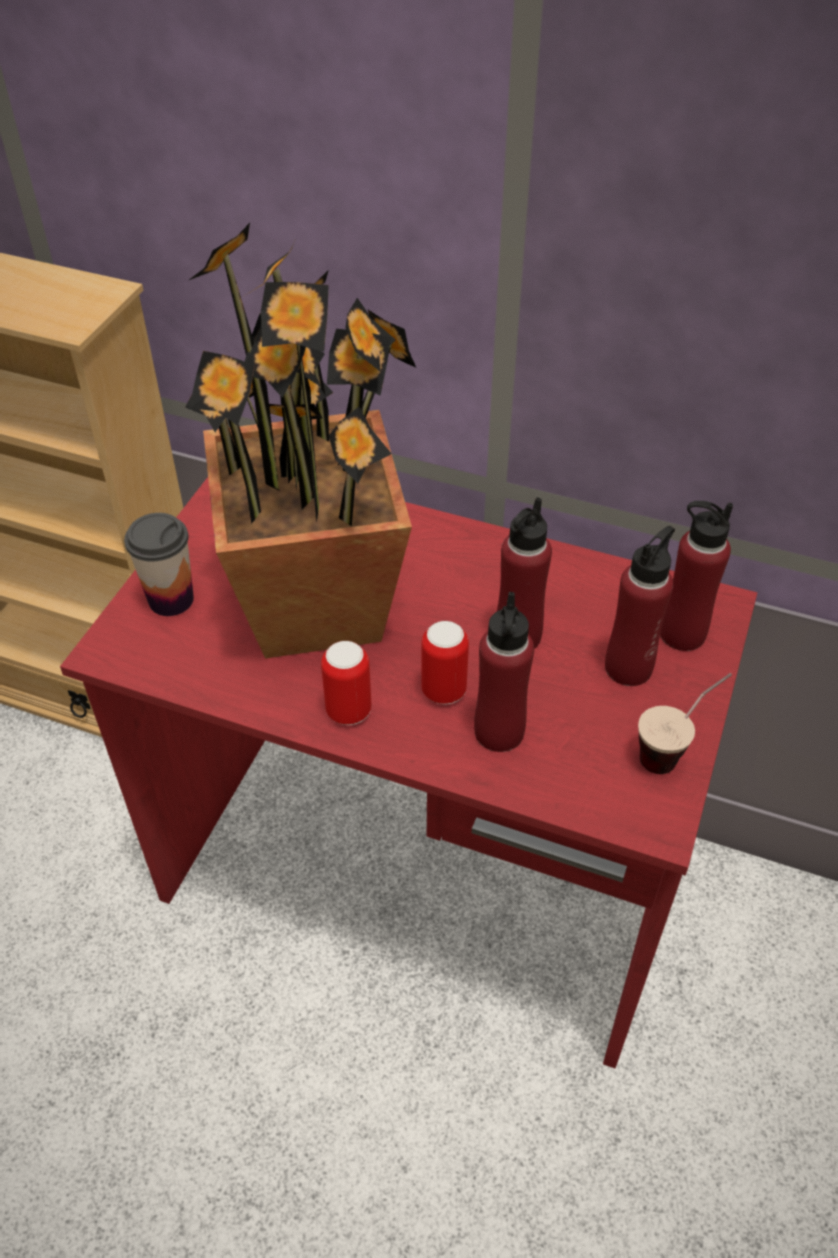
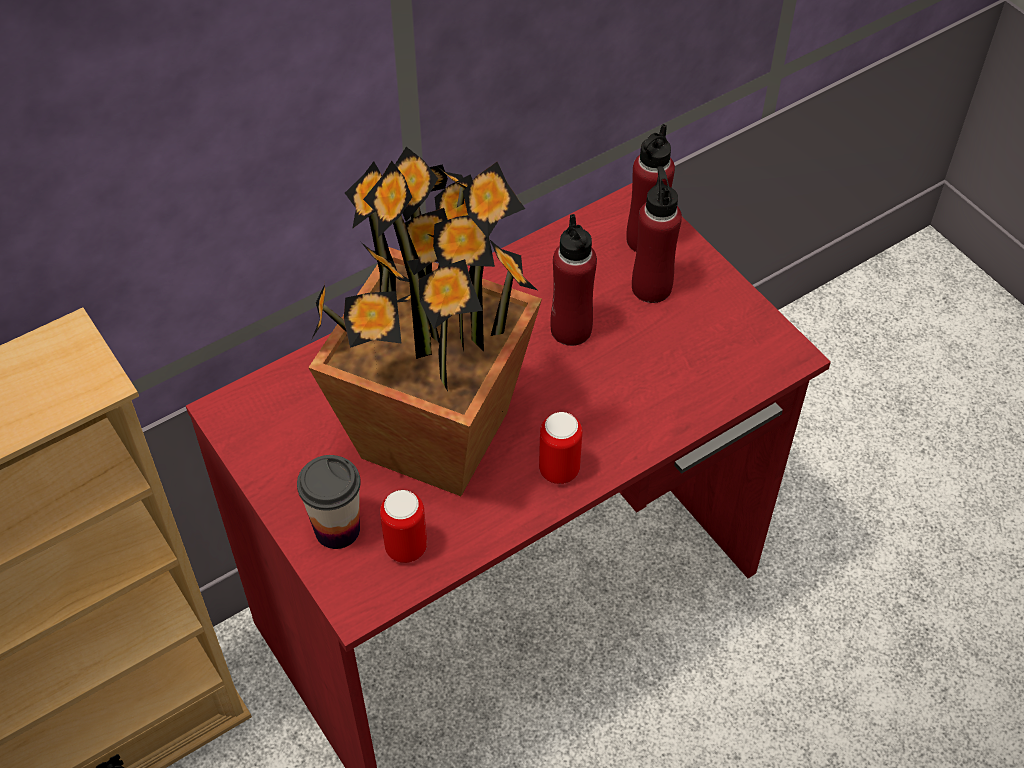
camera: 55 degrees left, 5 degrees up
can [421,621,469,704] -> can moved to [380,490,427,563]
red bottle [474,592,534,752] -> none
cup [638,673,732,774] -> none

